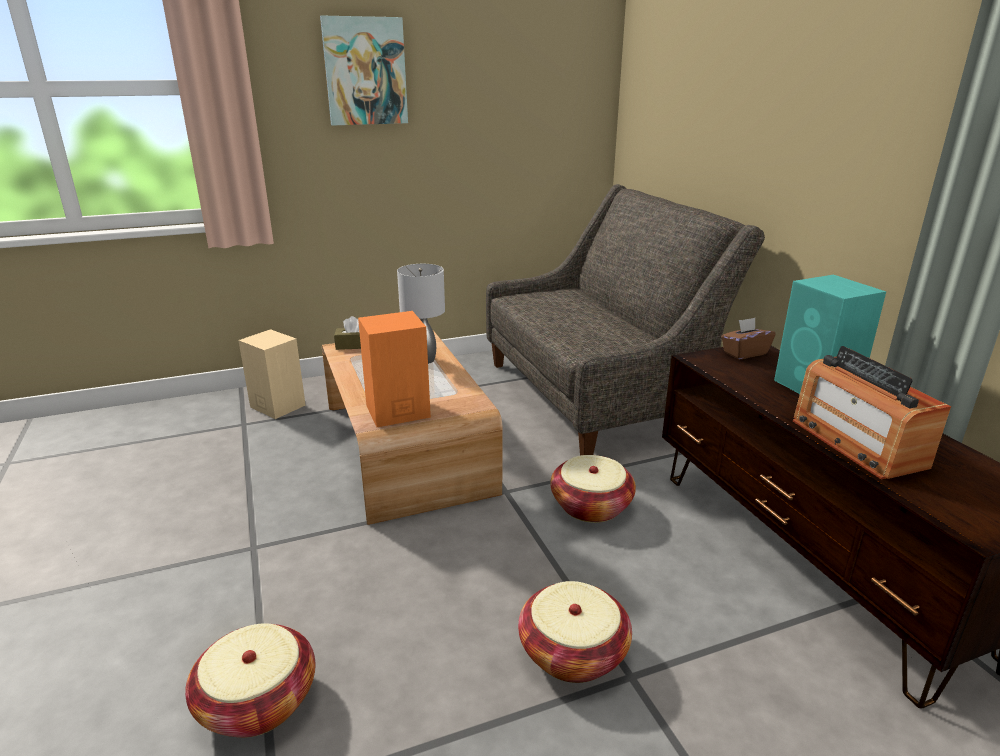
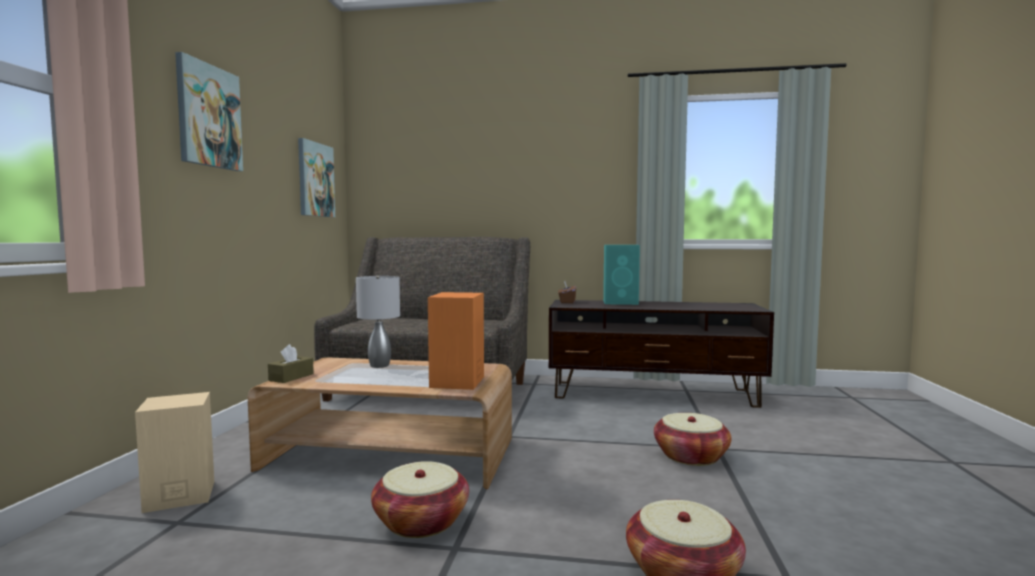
camera: 60 degrees left, 20 degrees down
basket [550,455,636,523] -> basket moved to [371,461,469,538]
radio [793,346,951,479] -> none
none -> picture [298,138,335,217]

